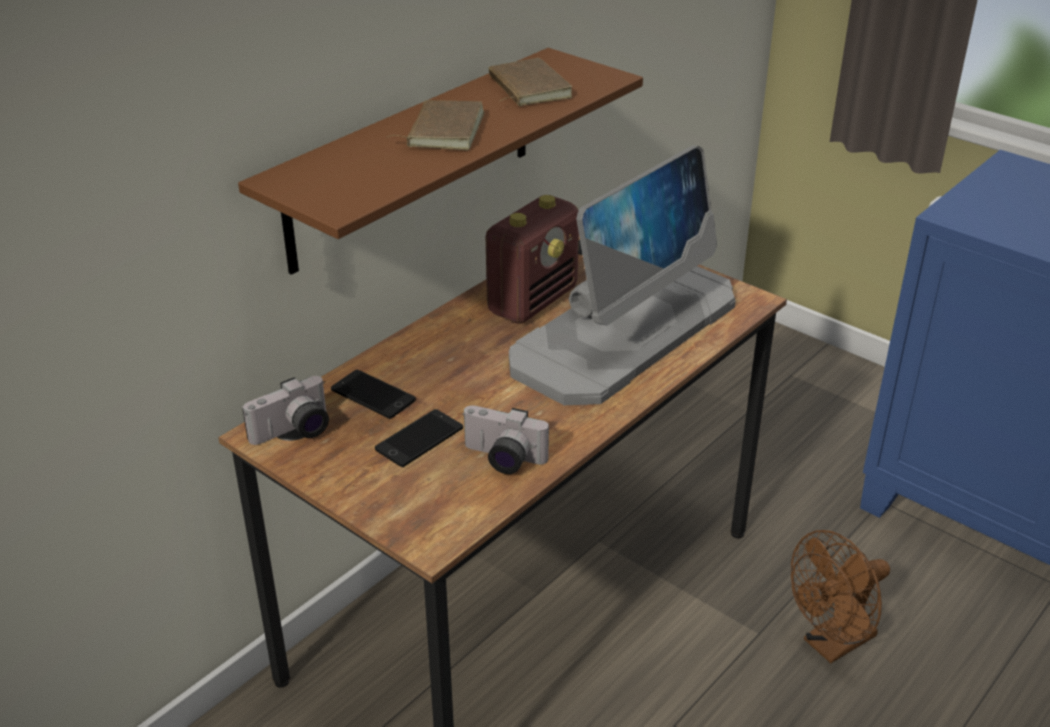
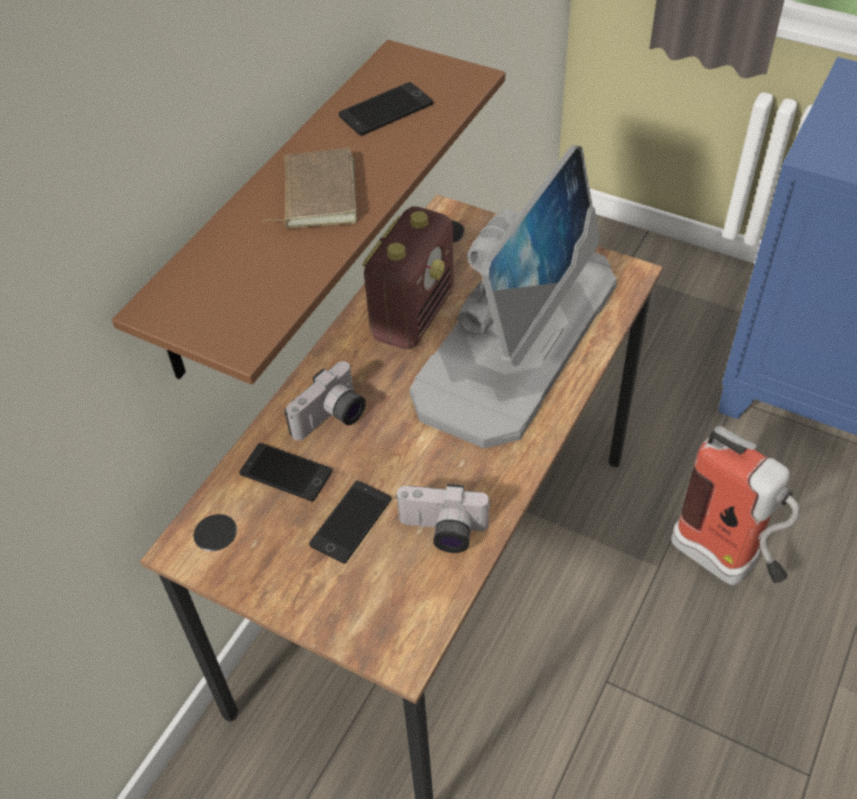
camera: 10 degrees left, 15 degrees up
camera [243,376,329,445] -> camera moved to [285,361,366,440]
brown book [489,58,572,106] -> phone [339,82,433,136]
brown fan [791,530,890,663] -> fire extinguisher [671,426,800,585]

